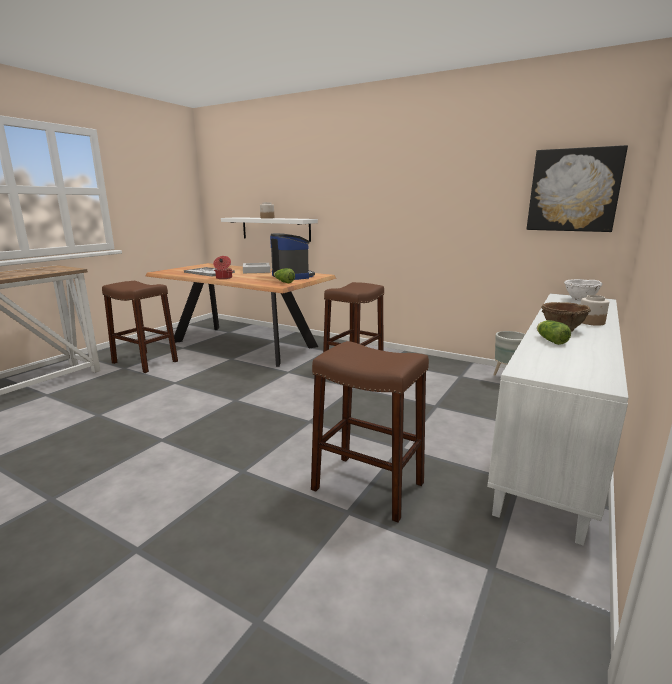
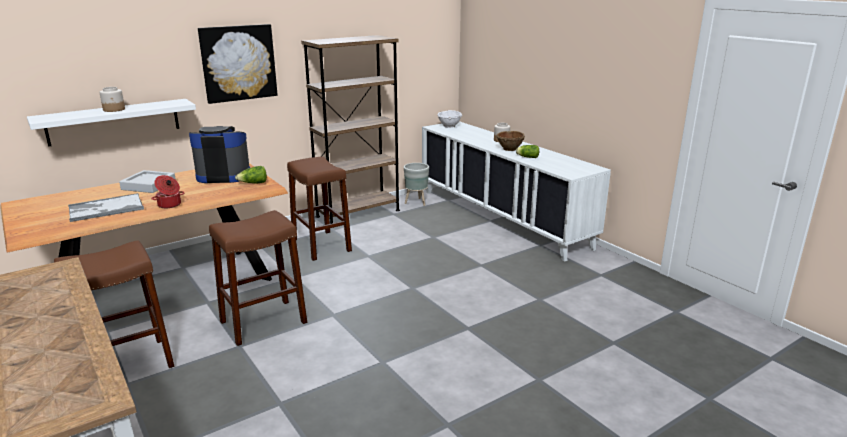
camera: 65 degrees left, 5 degrees up
brown stool [311,341,429,523] -> brown stool moved to [209,210,307,346]
picture [527,145,628,232] -> picture moved to [198,24,278,104]
none -> brown bookcase [301,35,400,228]

